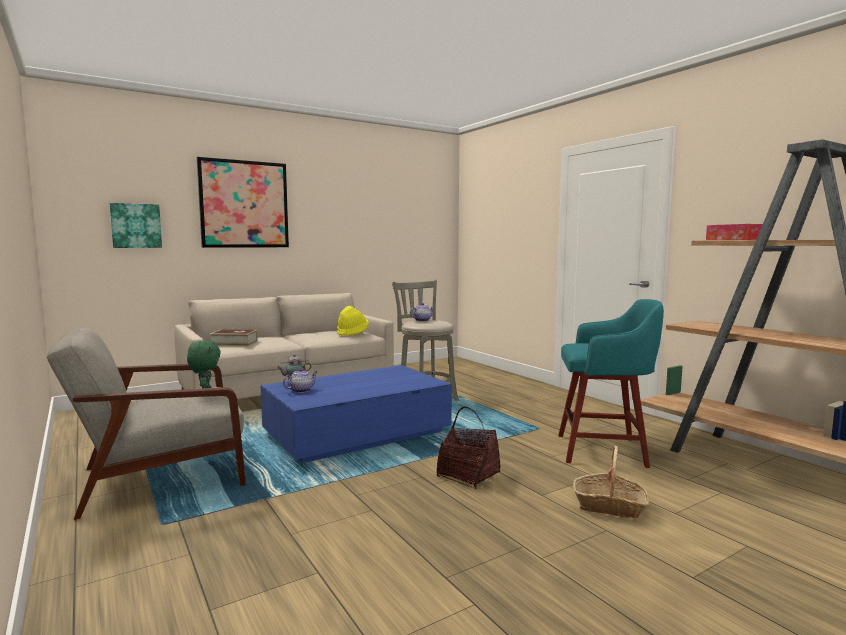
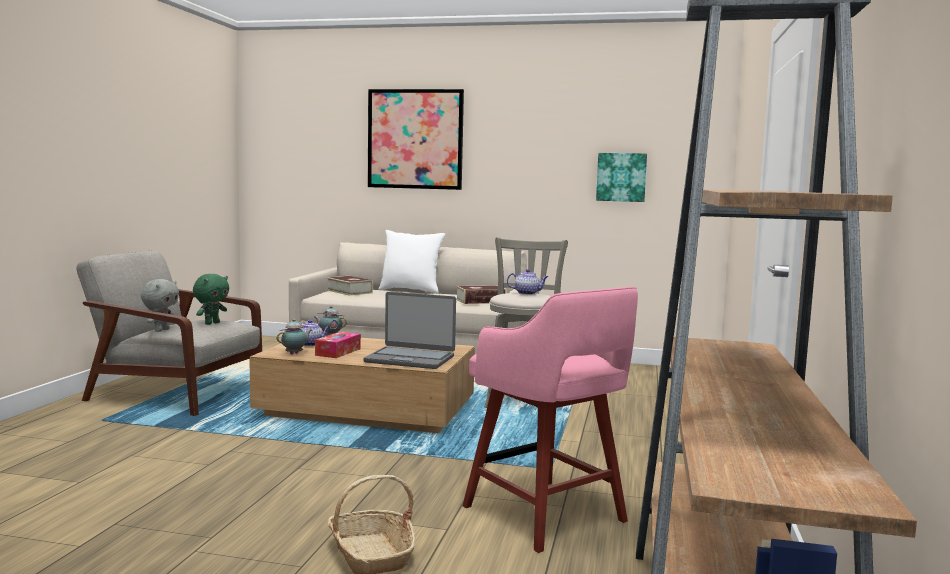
camera: 45 degrees right, 0 degrees up
picture [110,203,162,248] -> picture moved to [596,153,647,202]
blue coffee table [261,365,452,463] -> brown coffee table [249,338,475,433]
yellow hat [337,306,369,336] -> book [456,285,507,304]
basket [437,407,501,489] -> none
turquoise stool [558,299,664,468] -> pink stool [463,287,638,553]
tissue box [706,224,763,240] -> tissue box moved to [315,332,361,358]
none -> grey plush toy [141,279,179,332]
none -> teapot [276,319,312,354]
none -> laptop [363,292,456,369]
none -> white pillow [379,230,445,294]

